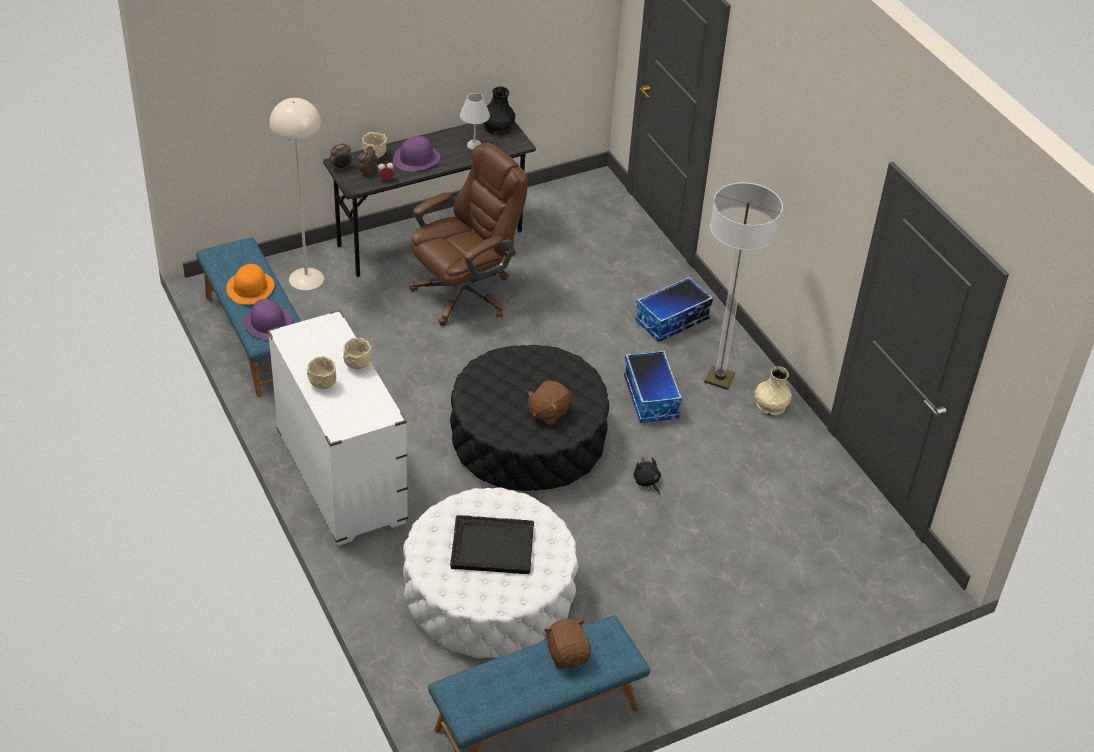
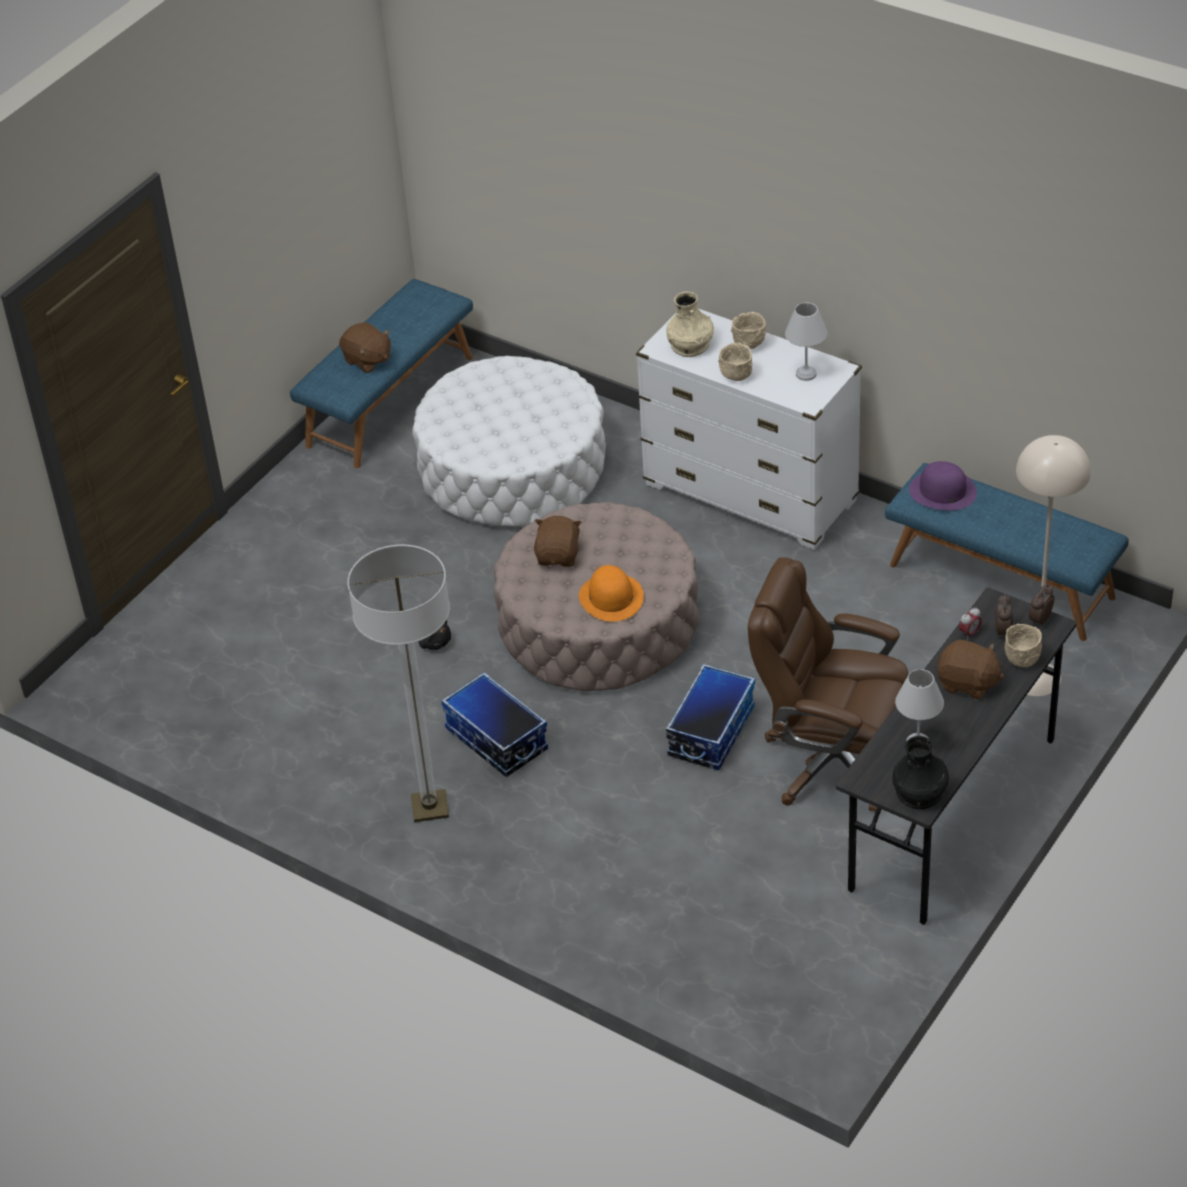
camera: 155 degrees right, 0 degrees up
orange hat [226,264,274,305] -> orange hat moved to [579,565,644,622]
purple hat [393,136,440,171] -> brown plush toy [937,640,1004,700]
brown office chair [410,143,528,326] -> brown office chair turned 90 degrees clockwise [748,557,908,812]
black ottoman [450,345,609,491] -> beige ottoman [494,502,699,691]
black tray [450,515,534,574] -> none
storage box [635,277,713,342] -> storage box moved to [666,664,755,770]
beige vase [754,366,792,416] -> beige vase moved to [666,292,714,357]
none -> white table lamp [785,303,827,381]

